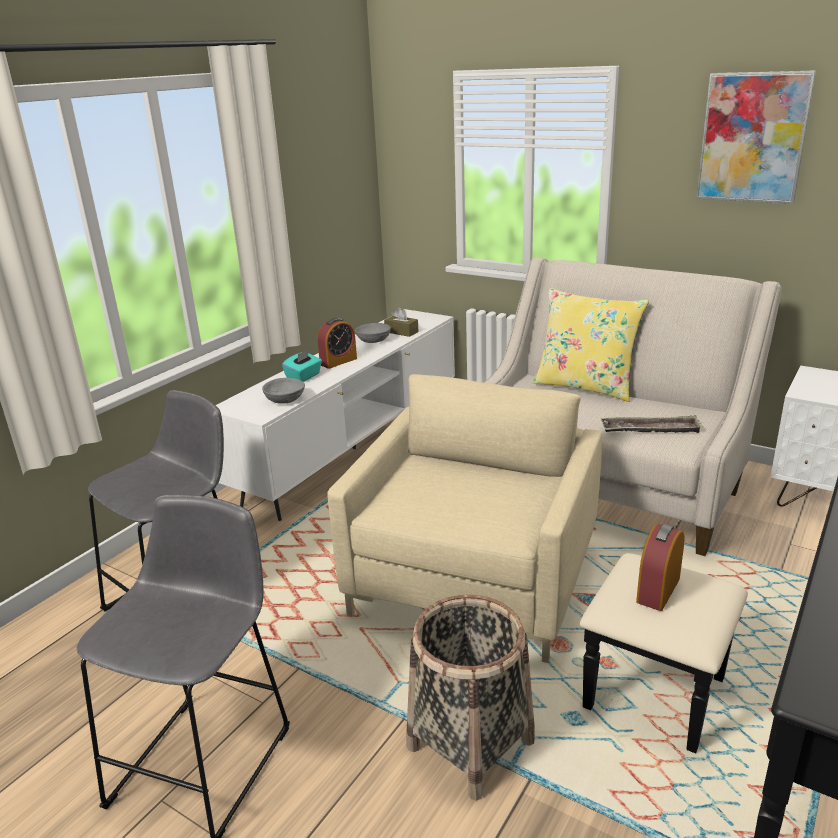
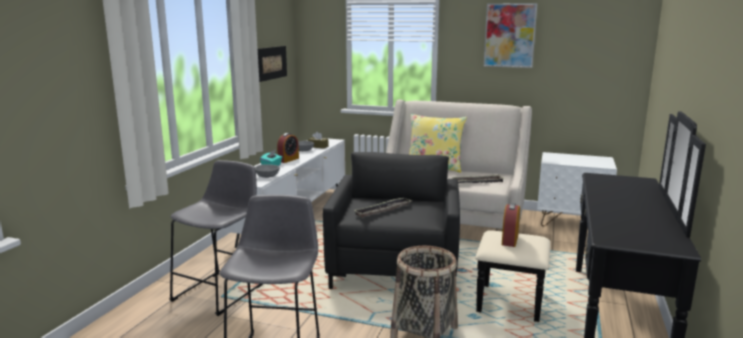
camera: 15 degrees left, 10 degrees down
beige armchair [327,374,602,663] -> black armchair [323,152,460,289]
none -> picture [258,46,287,82]
none -> tray [353,197,412,217]

